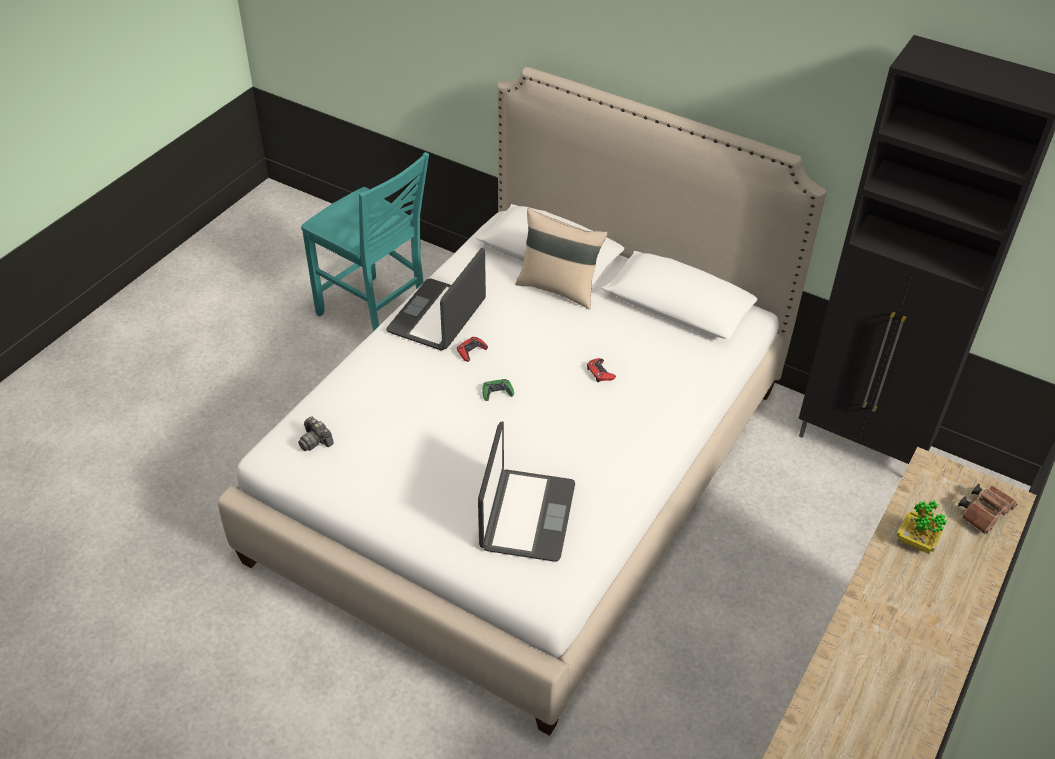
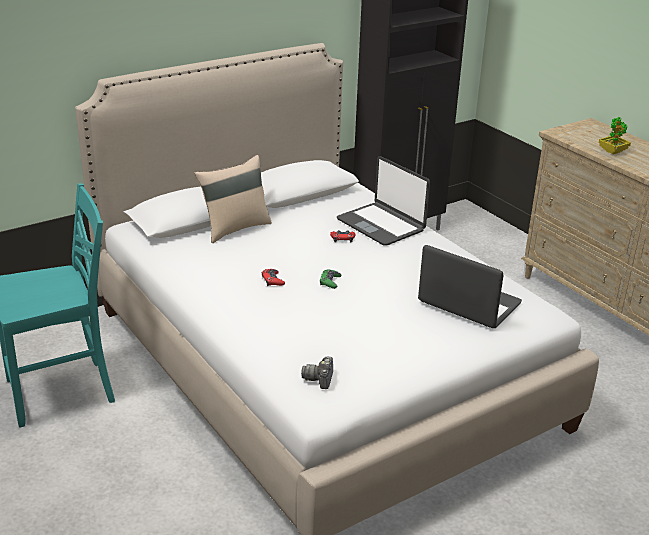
camera: 65 degrees left, 15 degrees down
camera [298,416,334,451] -> camera turned 120 degrees clockwise [301,357,333,389]
laptop [386,248,486,350] -> laptop moved to [337,156,430,246]
brown binoculars [958,484,1017,534] -> none

